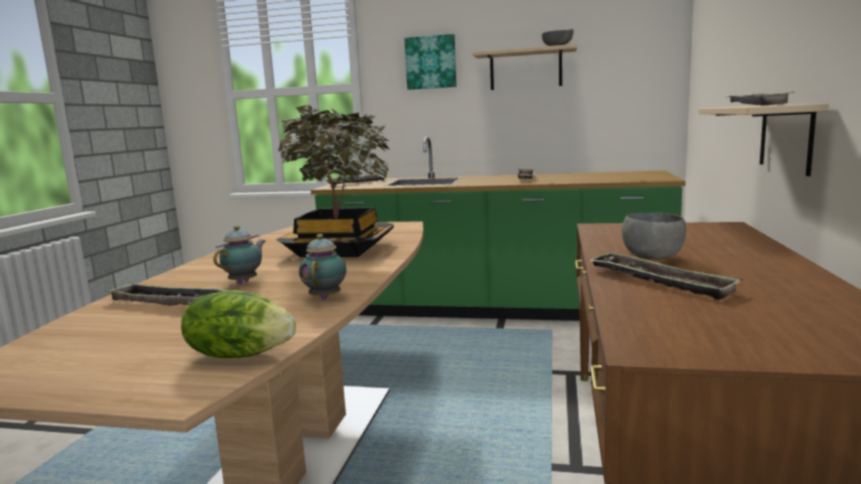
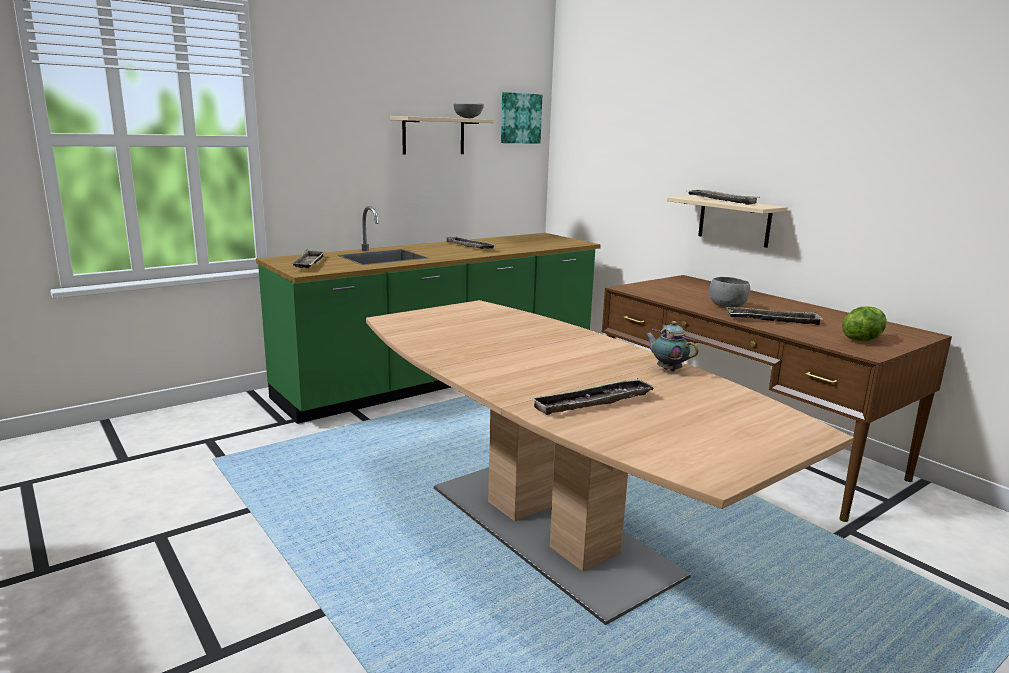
camera: 50 degrees left, 5 degrees up
lettuce [181,290,296,358] -> lettuce moved to [842,306,887,341]
teapot [213,225,265,284] -> none
potted plant [276,105,394,257] -> none
picture [404,34,457,90] -> picture moved to [501,92,542,144]

